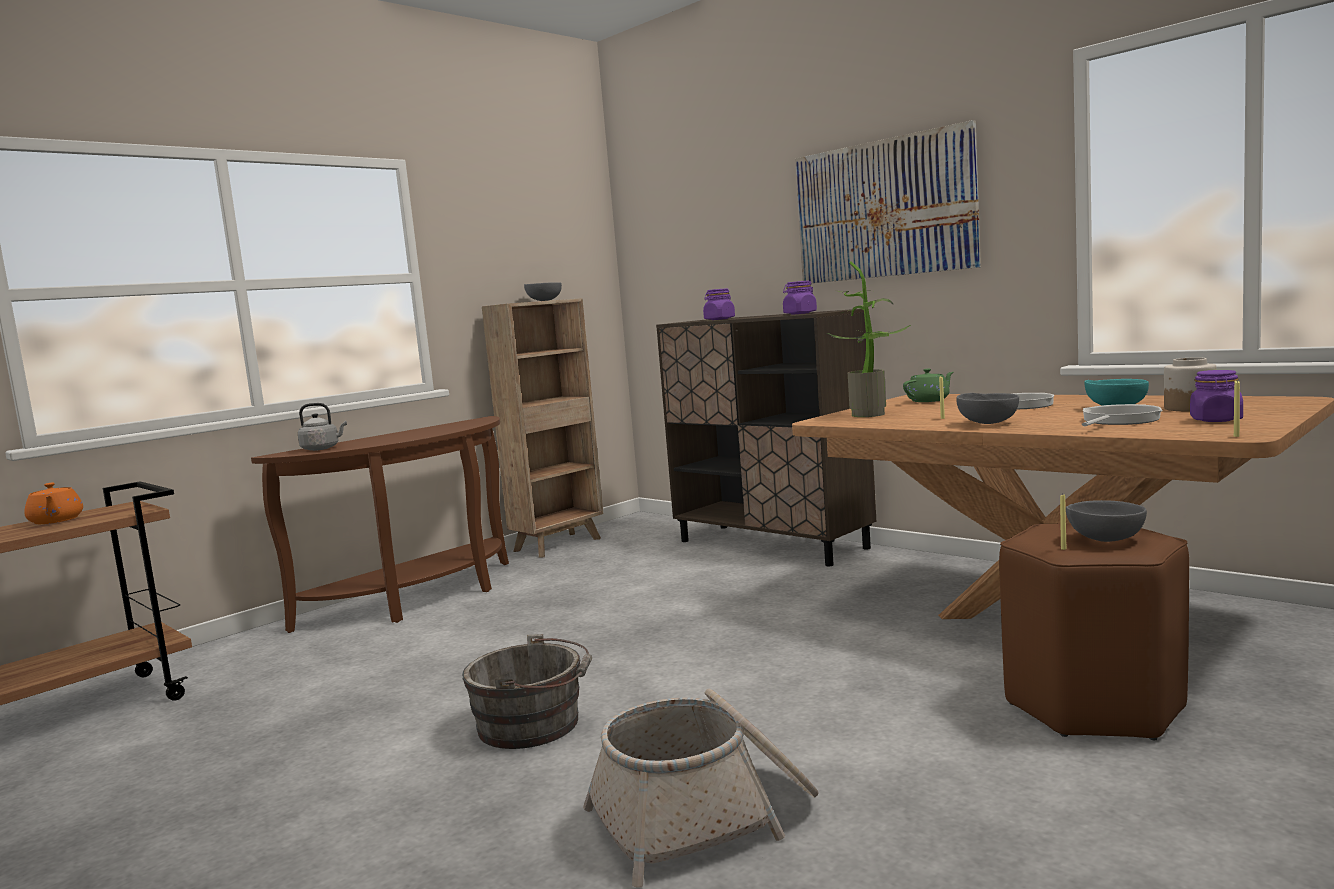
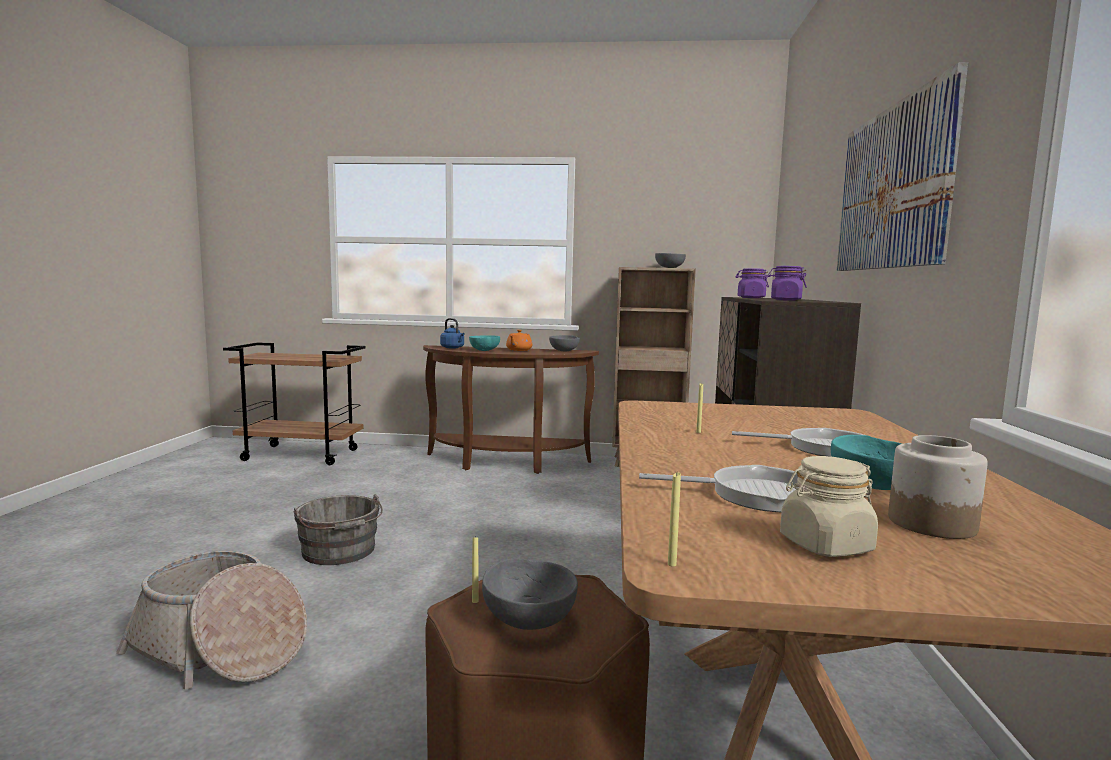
camera: 50 degrees right, 0 degrees up
orange teapot [24,483,83,524] -> orange teapot moved to [506,330,532,351]
grey kettle [298,403,347,451] -> blue kettle [440,318,465,348]
potted plant [826,261,911,417] -> none
green teapot [903,369,953,402] -> none
grey bowl [956,393,1019,424] -> grey bowl moved to [549,335,580,351]
purple jar [1190,370,1243,422] -> beige jar [780,456,878,557]
none -> turquoise bowl [469,335,500,351]

